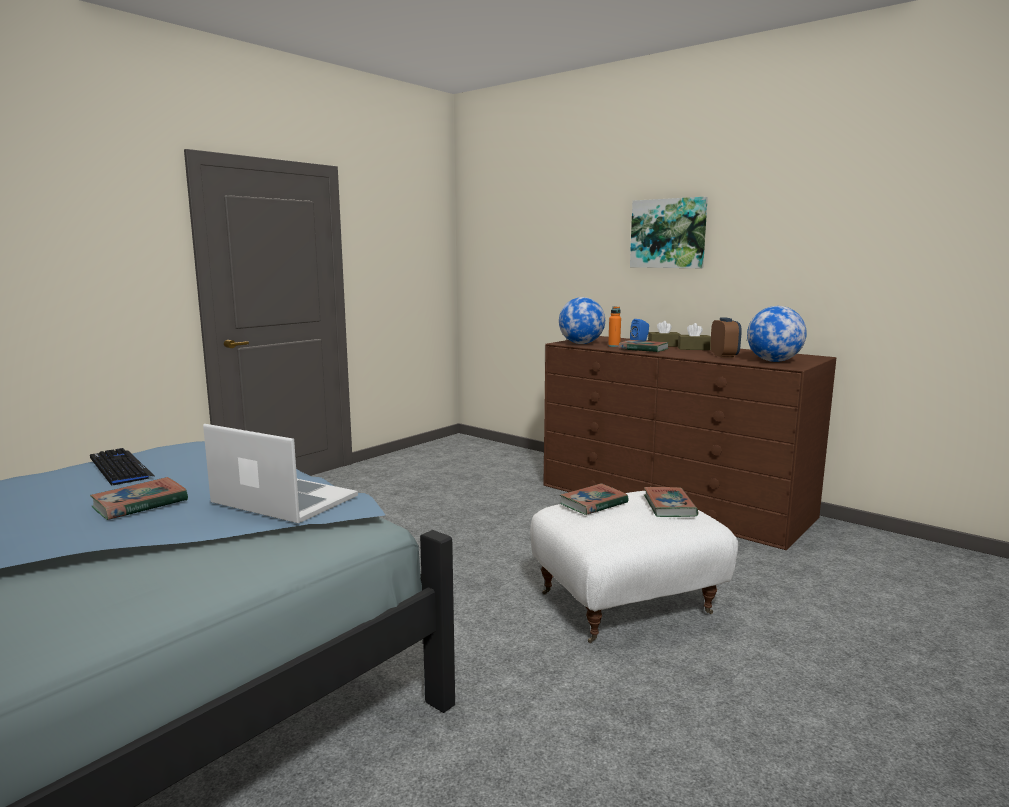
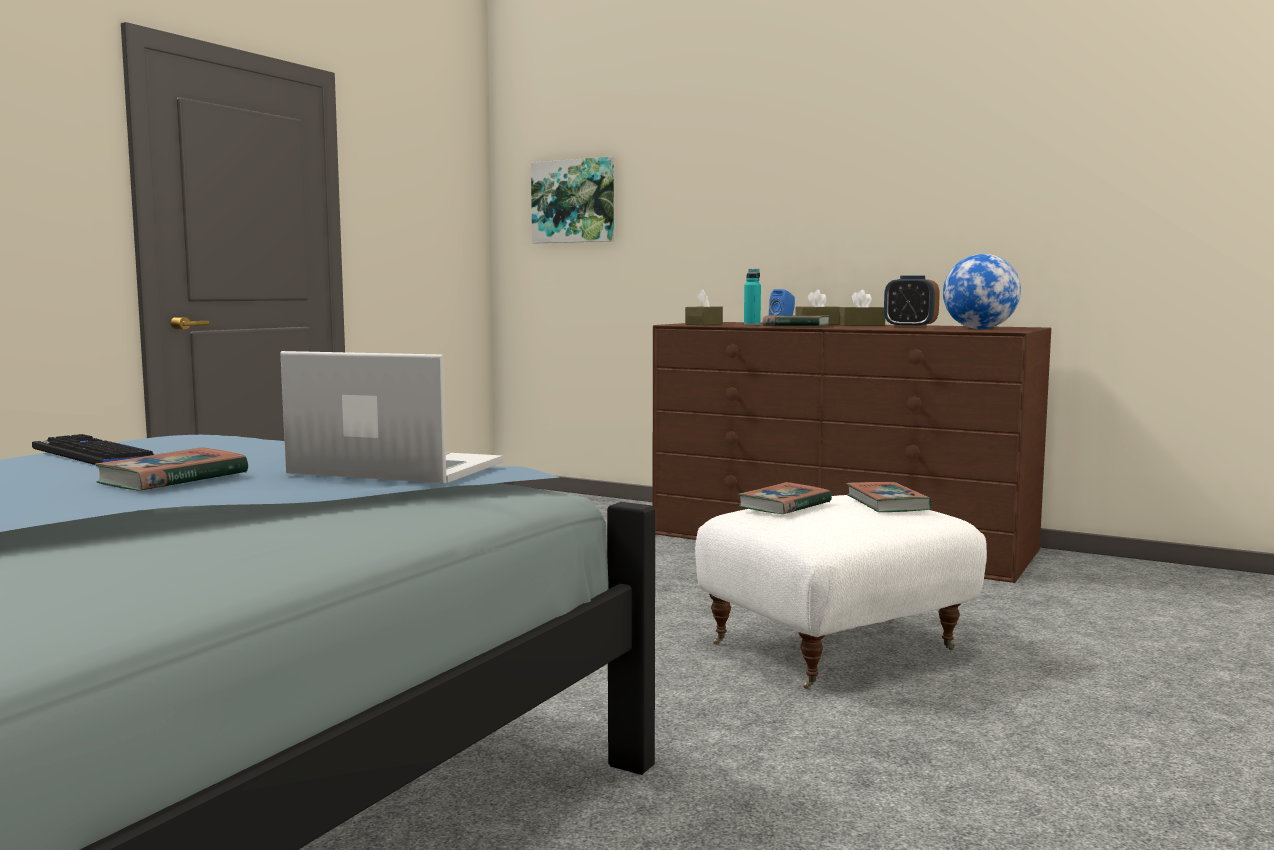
camera: 10 degrees left, 5 degrees down
globe [559,297,605,344] -> brown tissue box [685,290,723,325]
orange bottle [608,306,621,347] -> turquoise bottle [744,269,761,325]
picture [630,197,708,268] -> picture moved to [531,157,614,243]
alarm clock [710,317,742,358] -> alarm clock turned 135 degrees clockwise [884,275,940,328]

